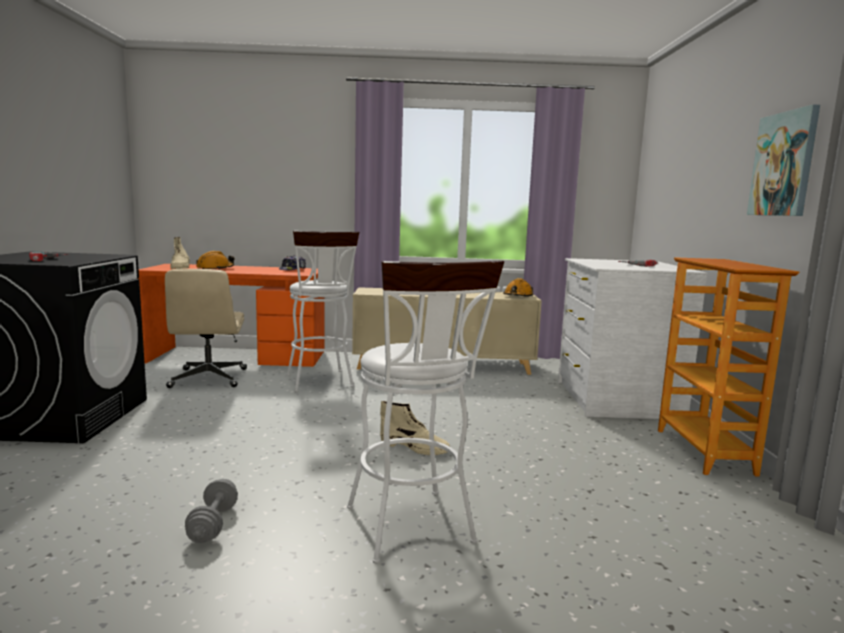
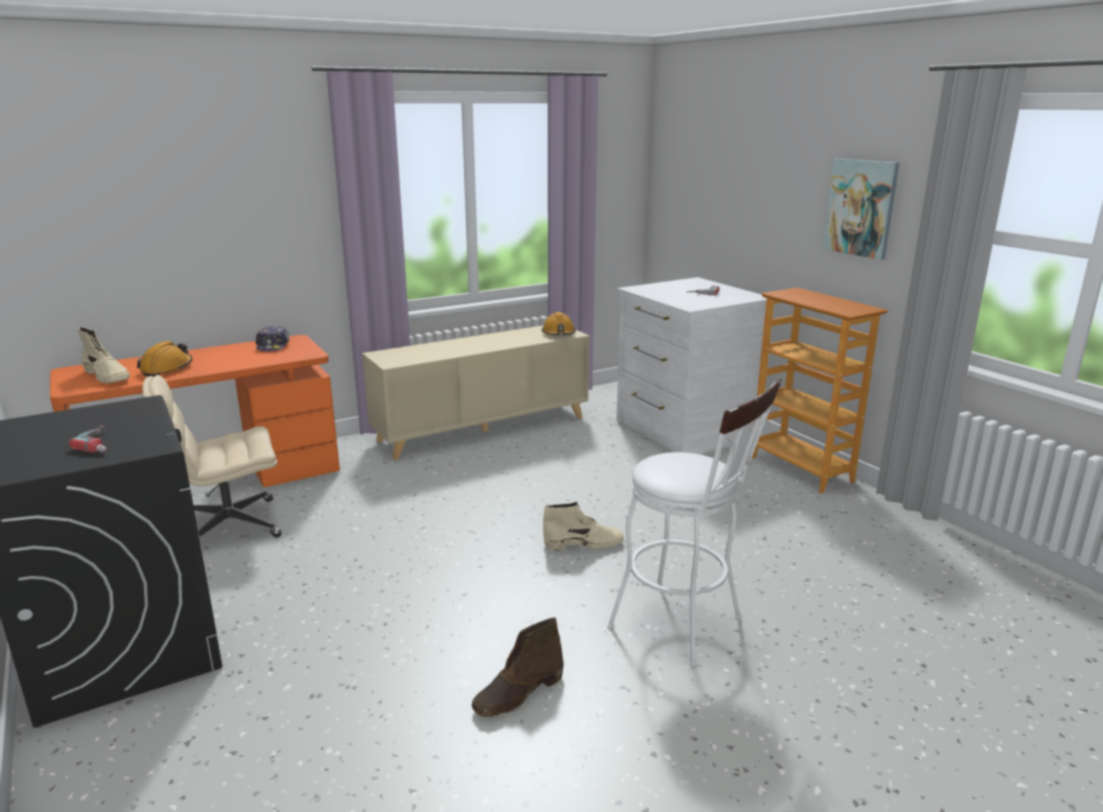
camera: 30 degrees left, 10 degrees up
beige office chair [165,269,247,388] -> beige office chair turned 105 degrees clockwise [143,375,281,538]
grey dumbbell [185,479,238,543] -> brown boot [472,617,564,717]
white stool [287,231,359,392] -> none

